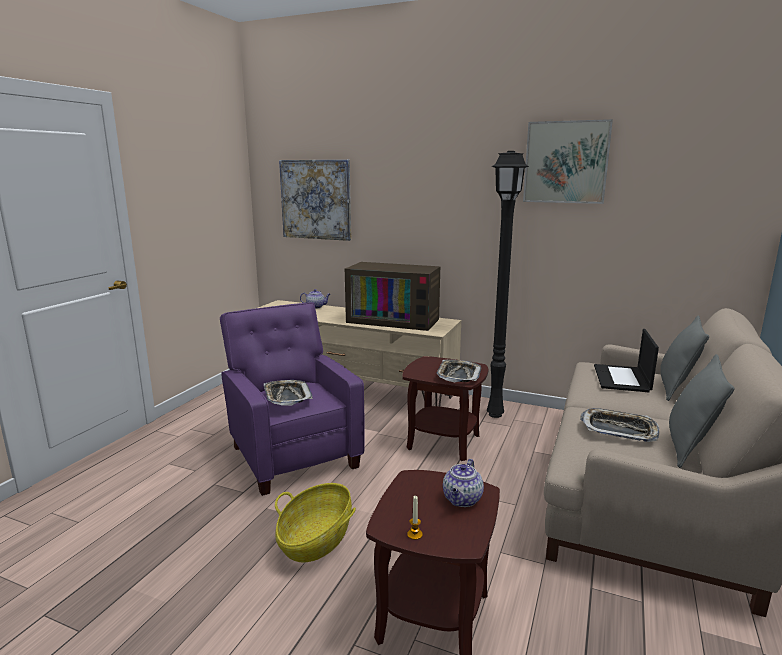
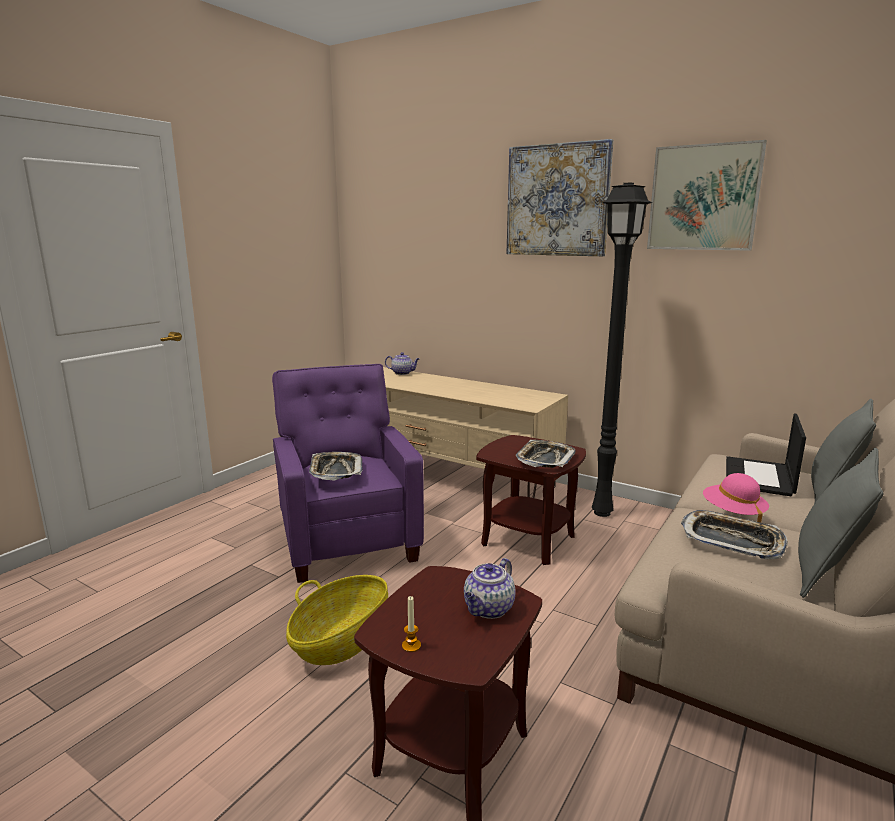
camera: 10 degrees right, 0 degrees up
picture [279,160,351,241] -> picture moved to [506,139,613,256]
television [345,262,440,331] -> none
none -> pink hat [703,473,769,523]

